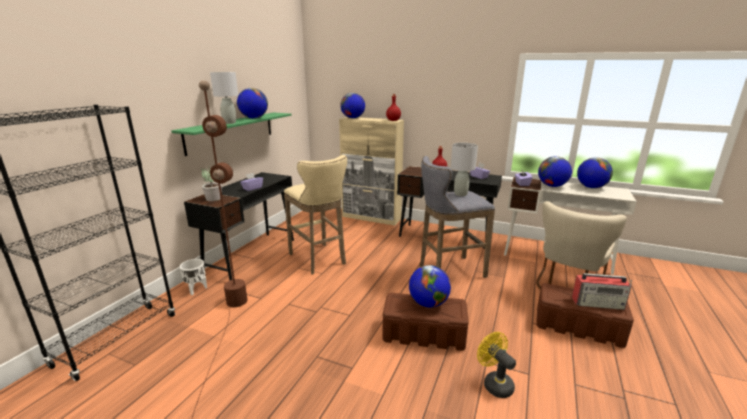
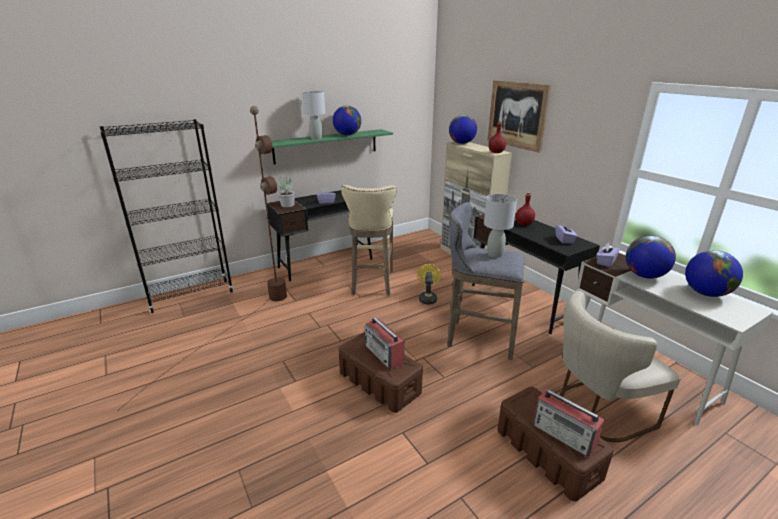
camera: 35 degrees right, 5 degrees up
white planter [180,259,207,295] -> none
globe [409,265,451,308] -> radio [365,317,404,369]
yellow fan [477,332,516,398] -> yellow fan moved to [417,264,441,304]
none -> picture [488,80,551,153]

